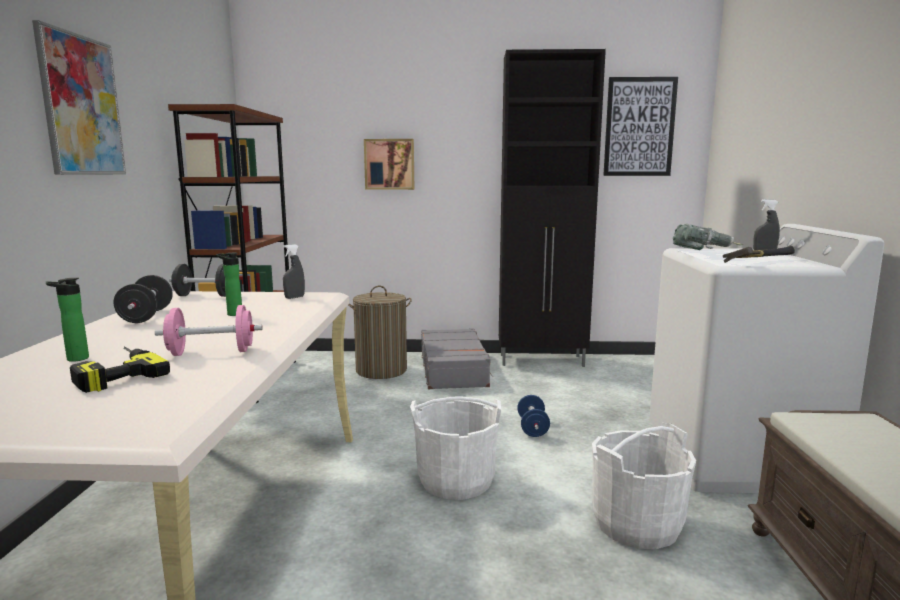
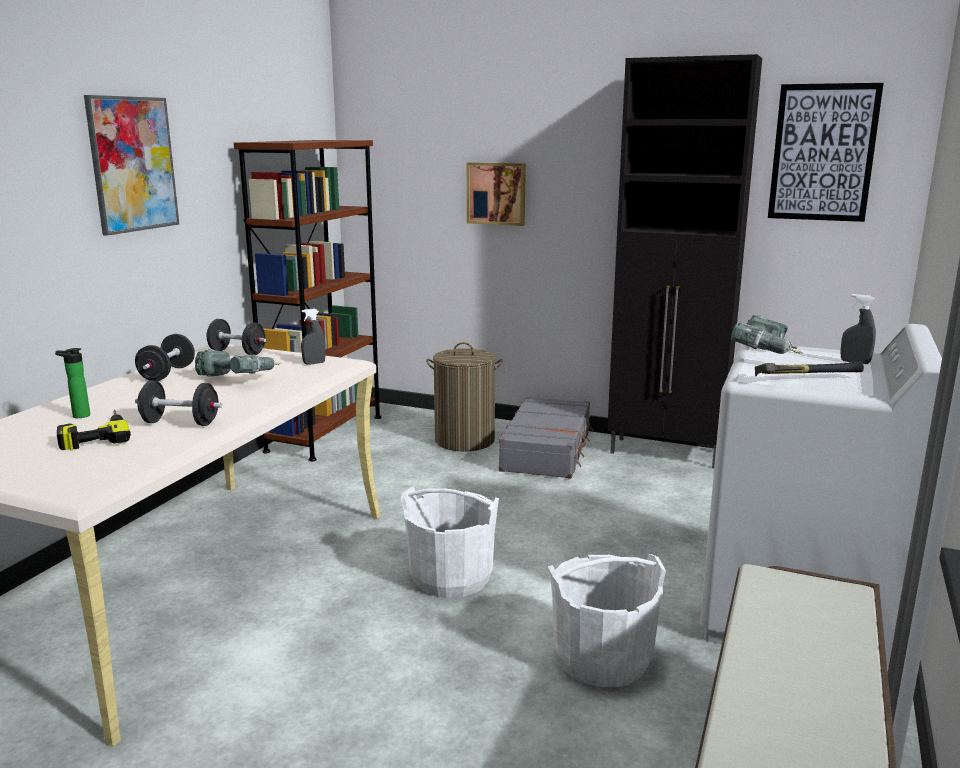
camera: 20 degrees right, 5 degrees up
pink dumbbell [155,305,263,356] -> black dumbbell [135,381,222,426]
bottle [216,253,242,316] -> power drill [195,349,281,376]
blue dumbbell [517,395,550,437] -> none

